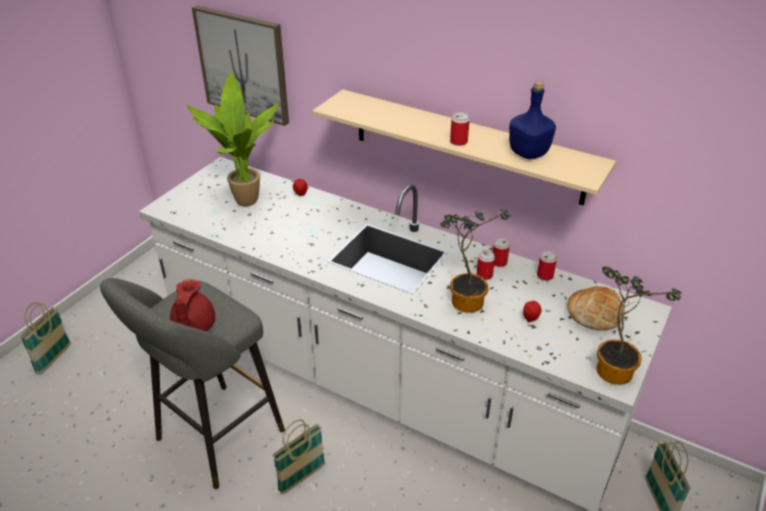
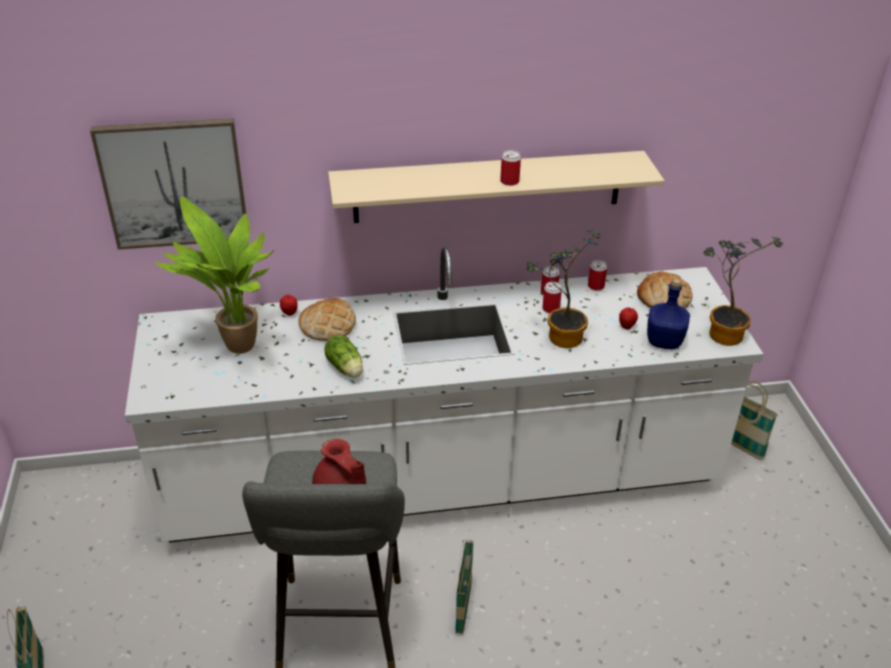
camera: 40 degrees left, 0 degrees up
blue bottle [509,82,556,159] -> blue bottle moved to [647,279,690,349]
none -> bread [299,298,356,341]
none -> lettuce [325,335,363,378]

